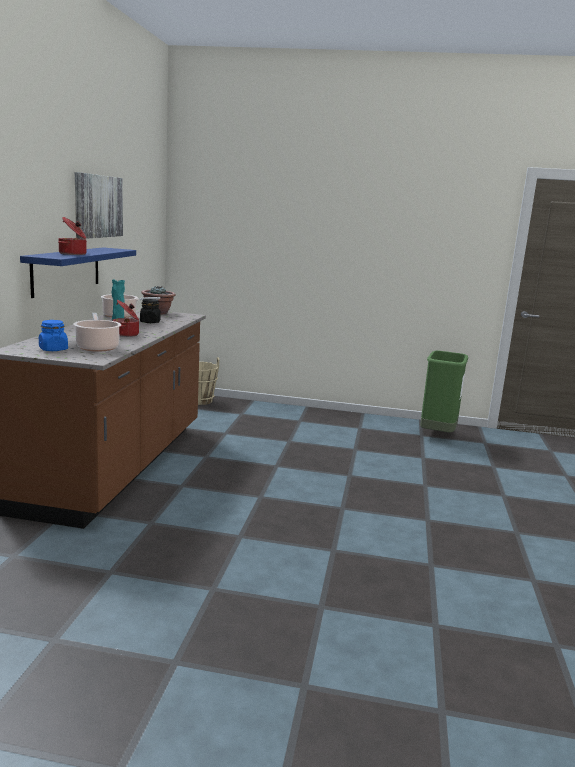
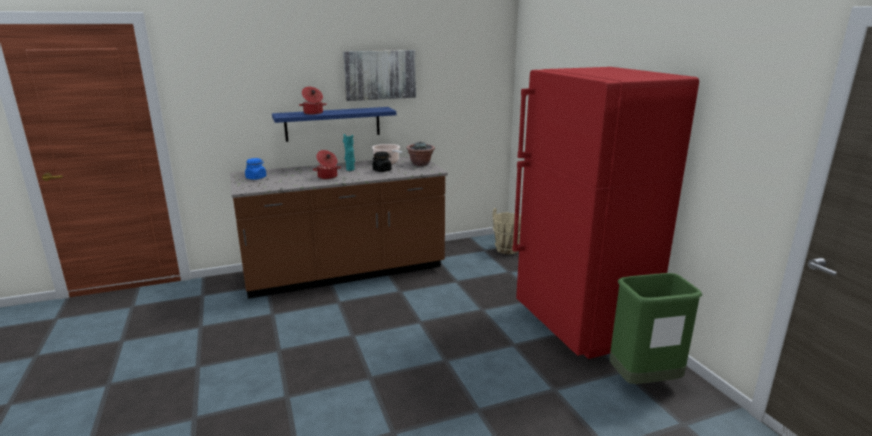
camera: 60 degrees right, 5 degrees up
cooking pot [73,313,121,352] -> none
none -> red fridge [512,67,699,359]

